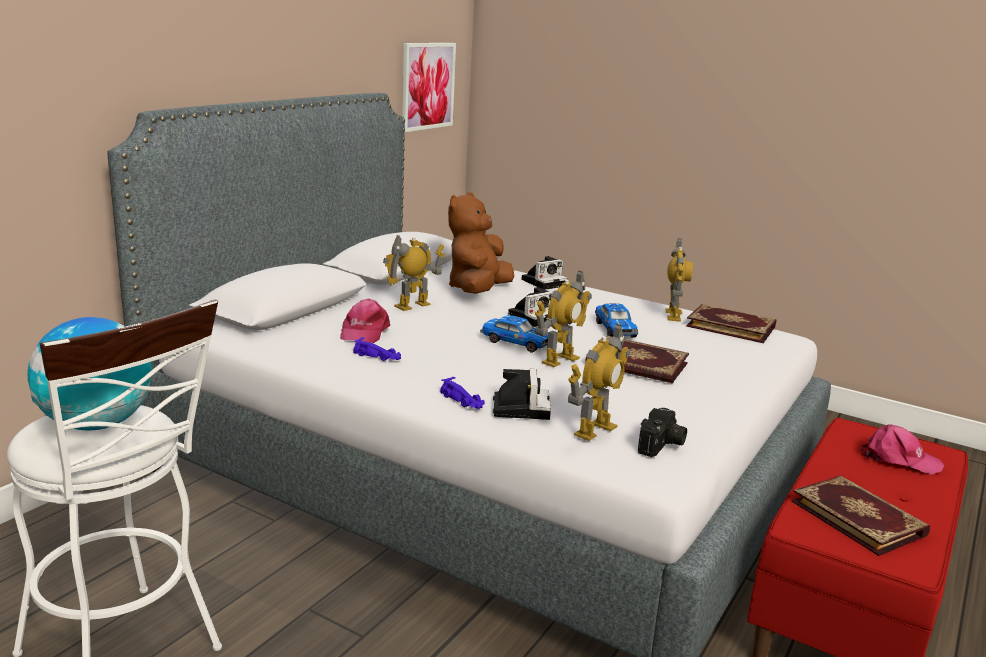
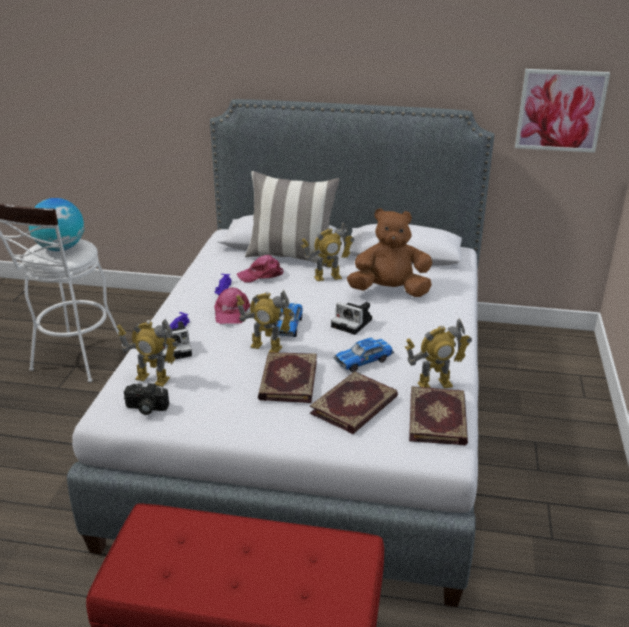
camera: 70 degrees right, 10 degrees up
toy robot [383,235,445,311] -> toy robot turned 135 degrees clockwise [301,222,355,281]
camera [522,256,568,290] -> none
book [791,476,930,556] -> book moved to [310,371,398,434]
pink cap [861,424,944,475] -> pink cap moved to [214,287,250,324]
none -> pillow [245,171,340,268]

